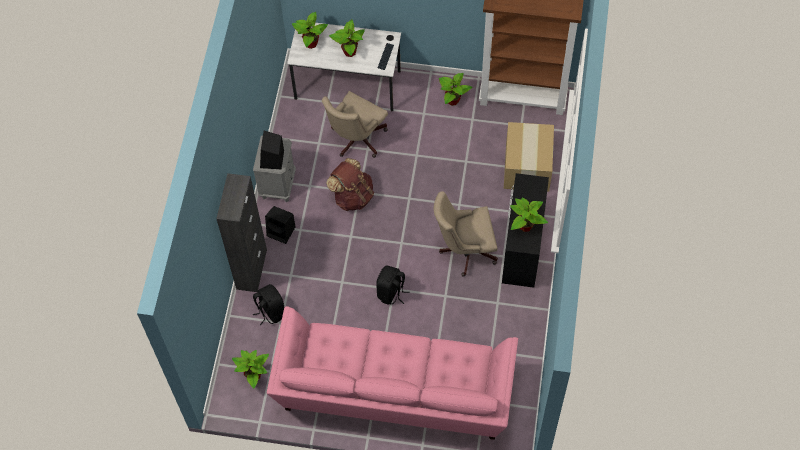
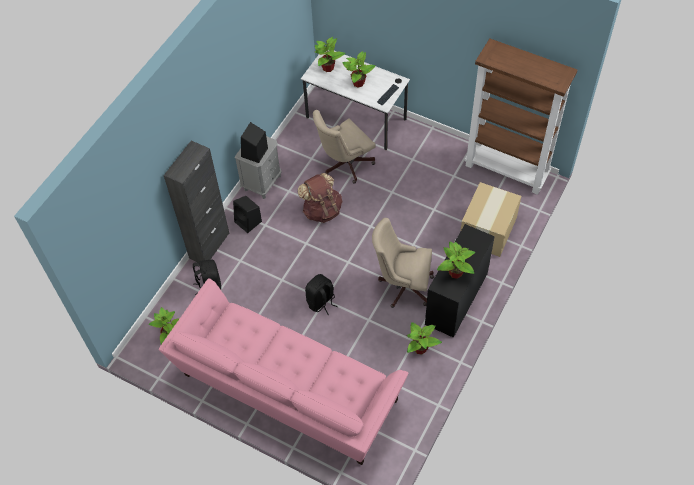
camera: 20 degrees right, 5 degrees down
potted plant [439,73,472,106] -> potted plant moved to [407,322,442,355]

